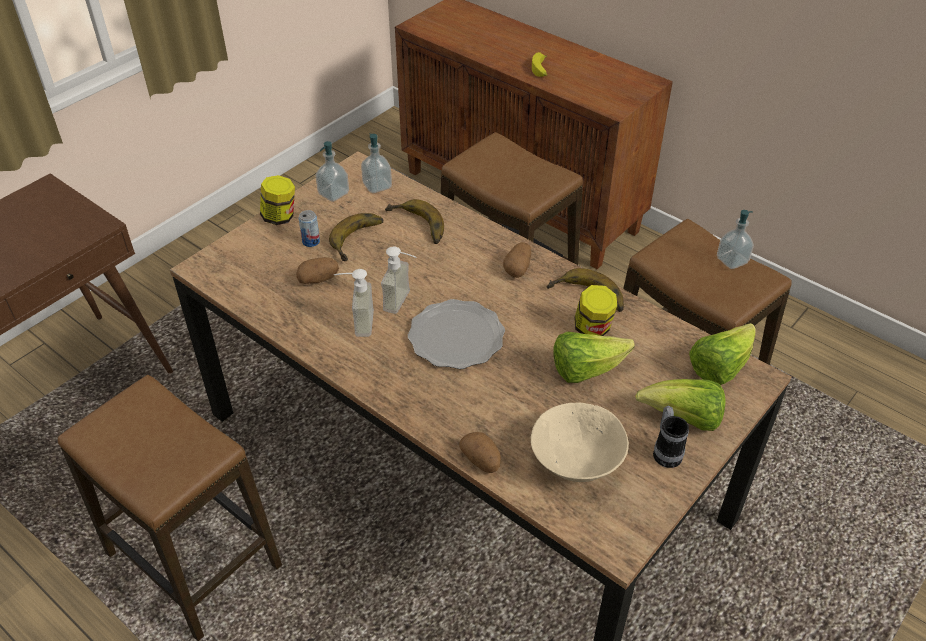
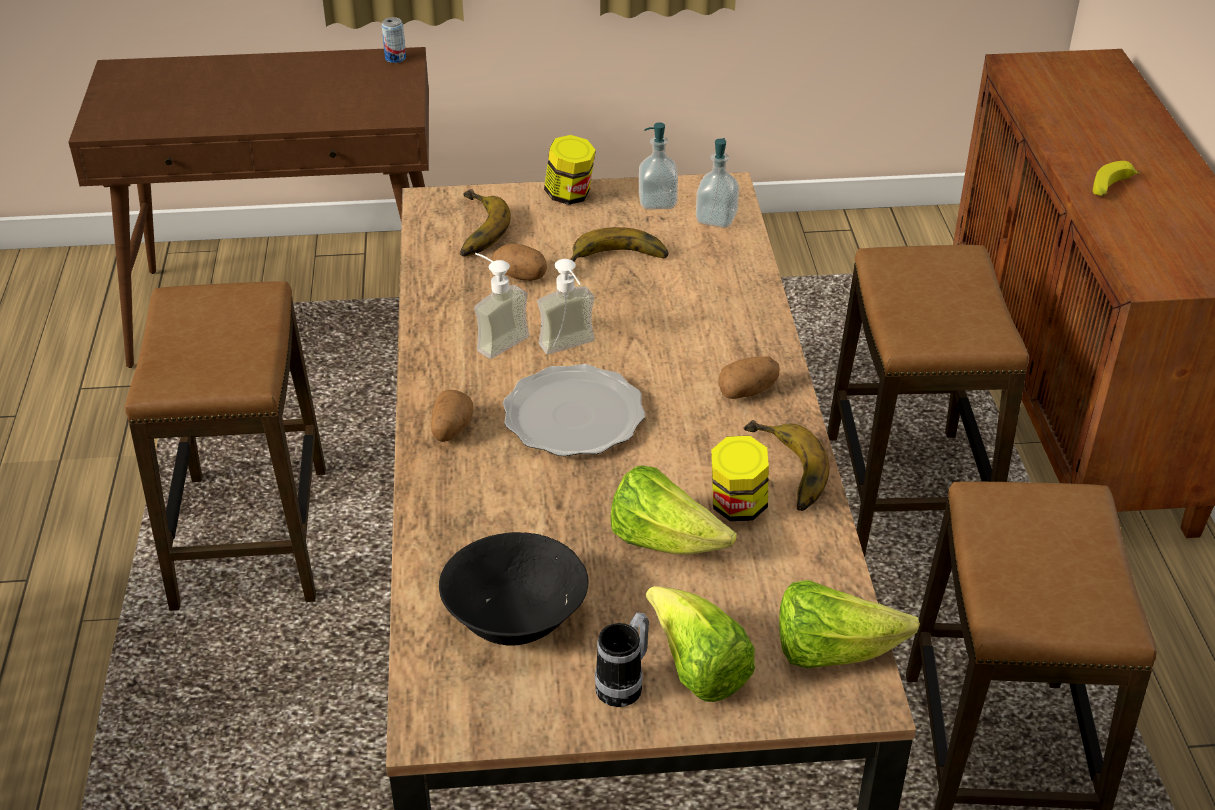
camera: 45 degrees right, 5 degrees down
can [298,210,320,247] -> can moved to [382,17,406,63]
banana [385,199,444,244] -> banana moved to [460,189,511,257]
potato [459,432,501,473] -> potato moved to [431,390,473,442]
beige bowl [531,403,629,482] -> black bowl [439,532,588,646]
soap dispenser [717,210,754,269] -> none

